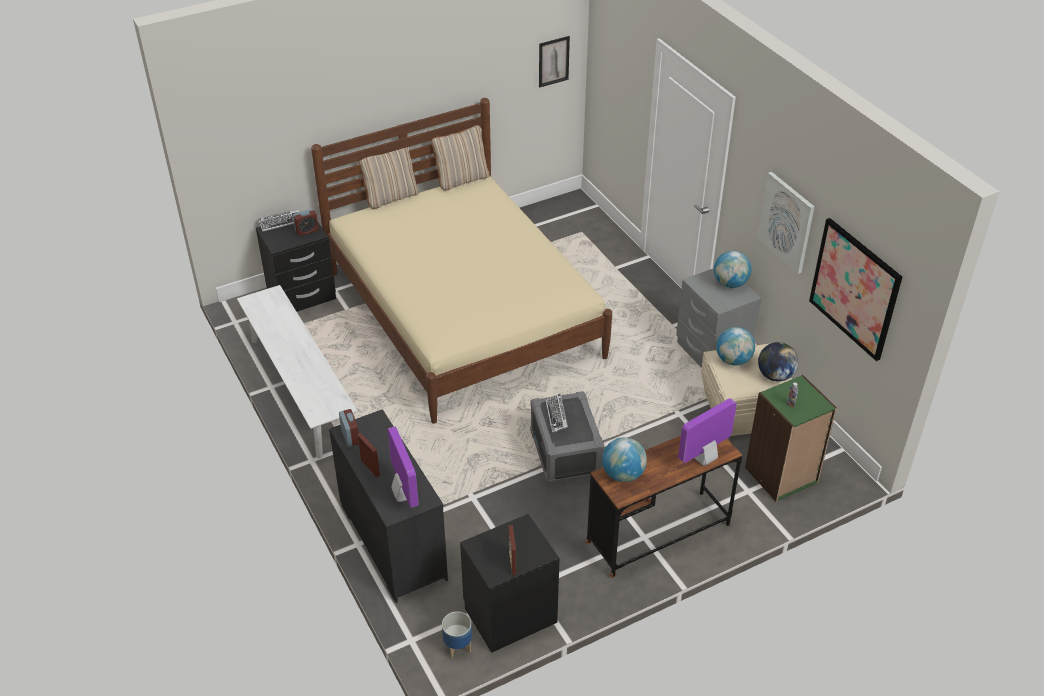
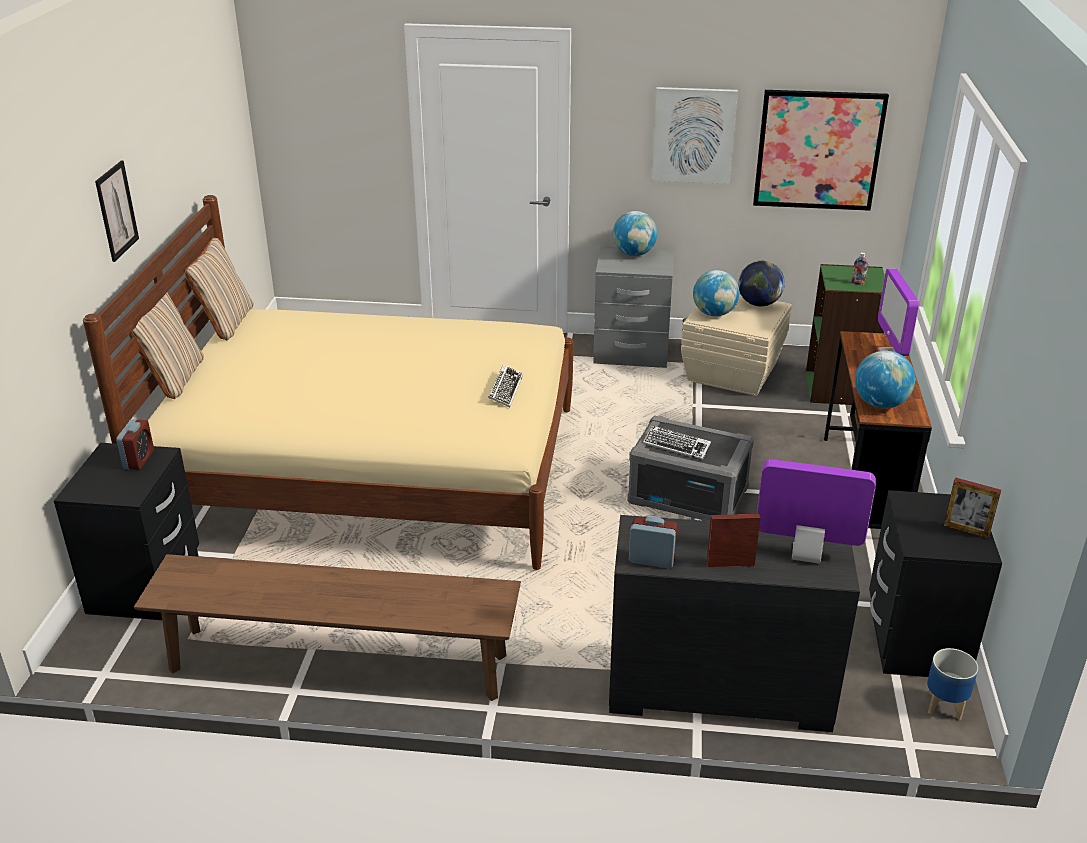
camera: 55 degrees left, 10 degrees down
white bench [237,285,358,459] -> brown bench [134,554,521,701]
keyboard [258,209,299,231] -> keyboard moved to [488,364,523,407]
picture [539,36,570,88] -> picture moved to [95,160,139,262]

